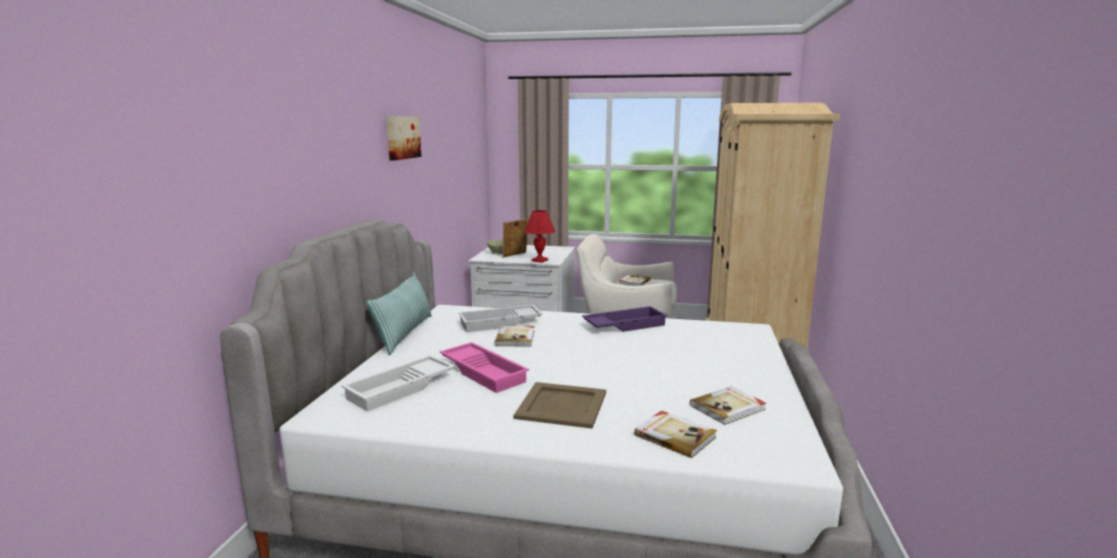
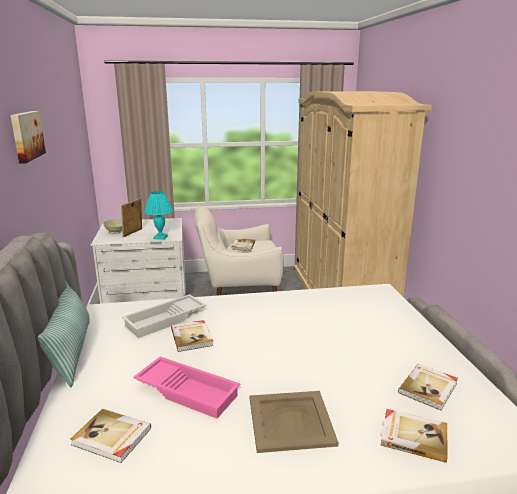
camera: 20 degrees left, 5 degrees up
white tray [341,355,455,412] -> book [70,409,151,463]
red table lamp [524,210,555,263] -> turquoise table lamp [144,191,173,240]
purple tray [582,306,668,332] -> none

